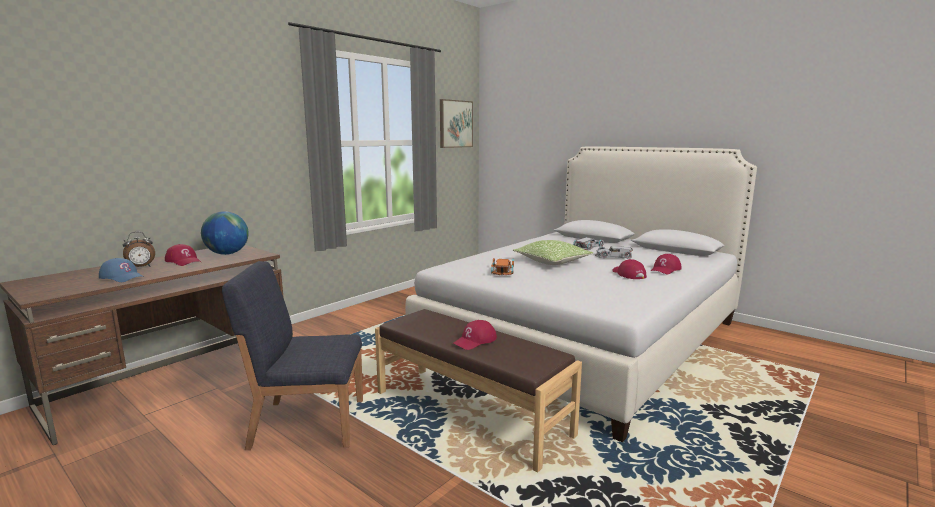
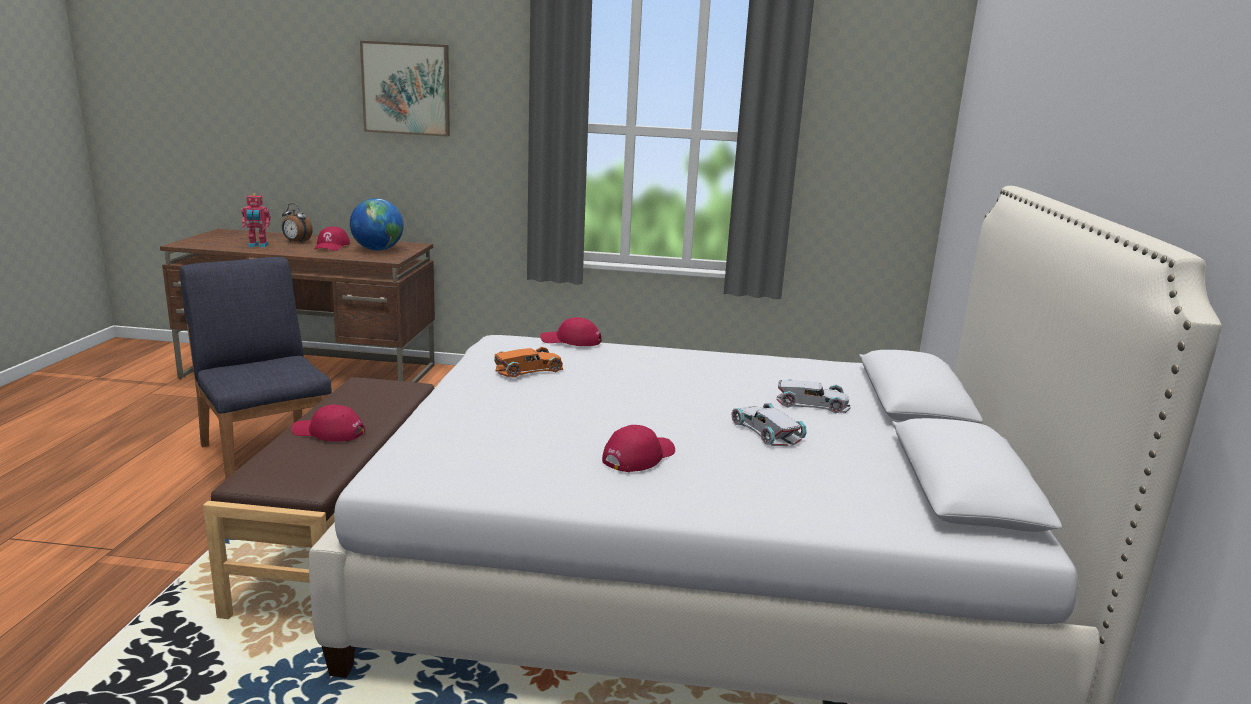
camera: 55 degrees right, 5 degrees up
blue cap [99,258,144,282] -> toy robot [241,193,271,247]
picture [440,99,473,148] -> picture moved to [360,41,450,137]
pillow [512,240,594,265] -> none
red cap [651,254,682,275] -> red cap moved to [540,317,602,346]

